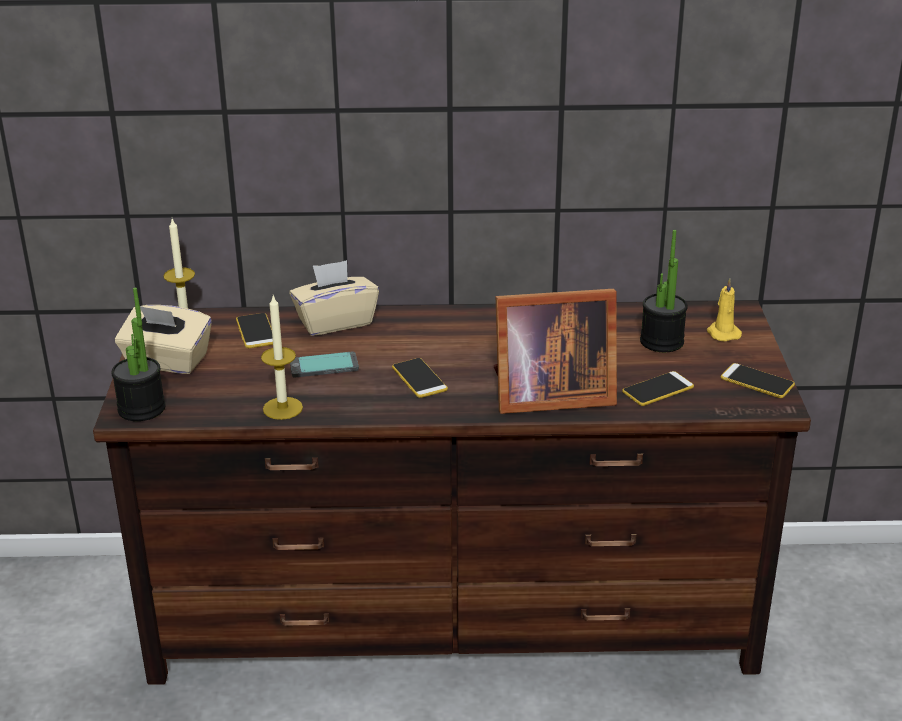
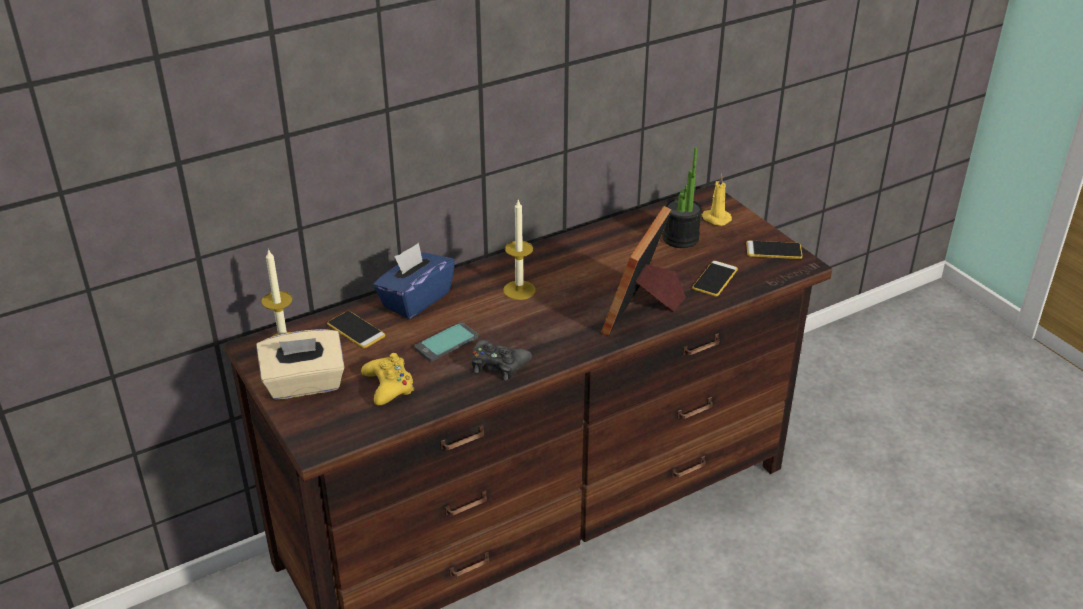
camera: 30 degrees left, 5 degrees up
potted plant [111,288,166,421] -> none
candle [261,296,303,420] -> candle moved to [503,199,536,300]
beige tissue box [289,260,379,336] -> blue tissue box [373,243,455,319]
phone [392,358,448,398] -> none
picture frame [494,289,617,414] -> picture frame turned 150 degrees clockwise [601,206,686,336]
none -> yellow game controller [361,353,415,406]
none -> black game controller [472,340,532,380]

